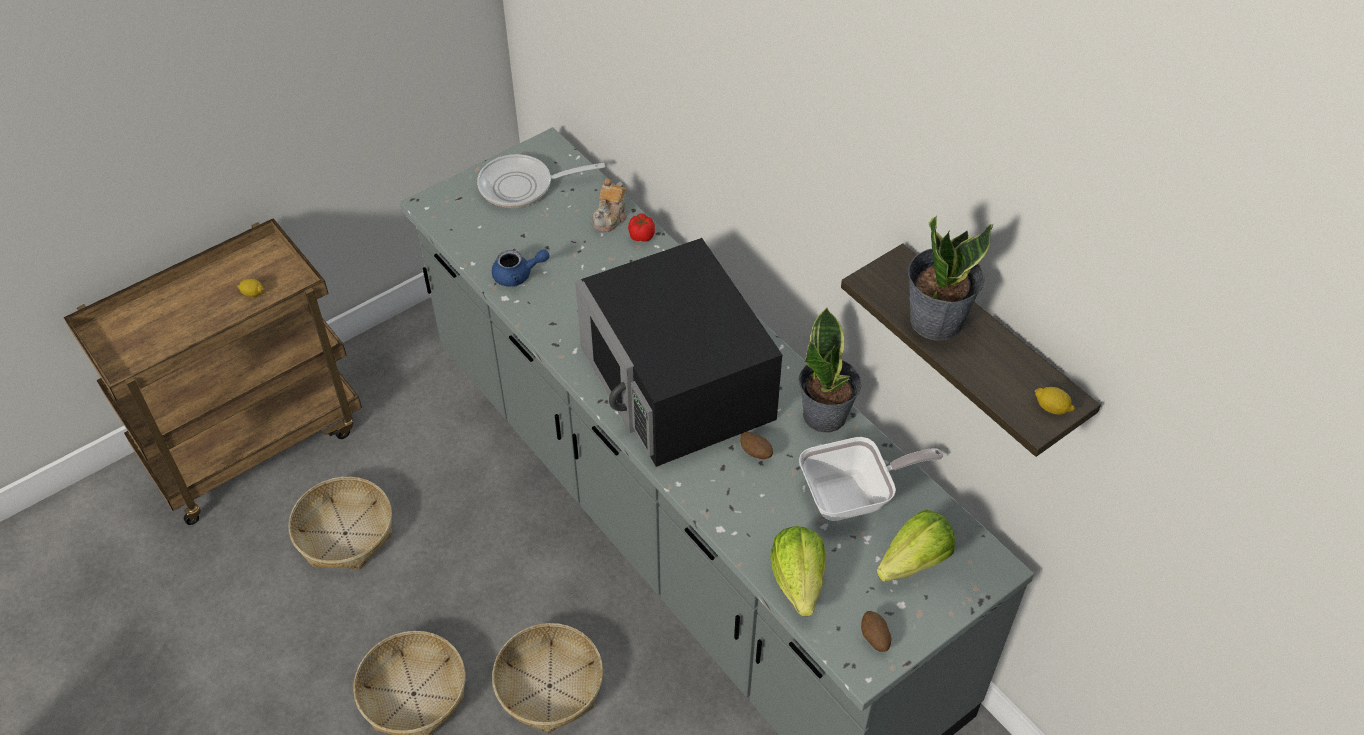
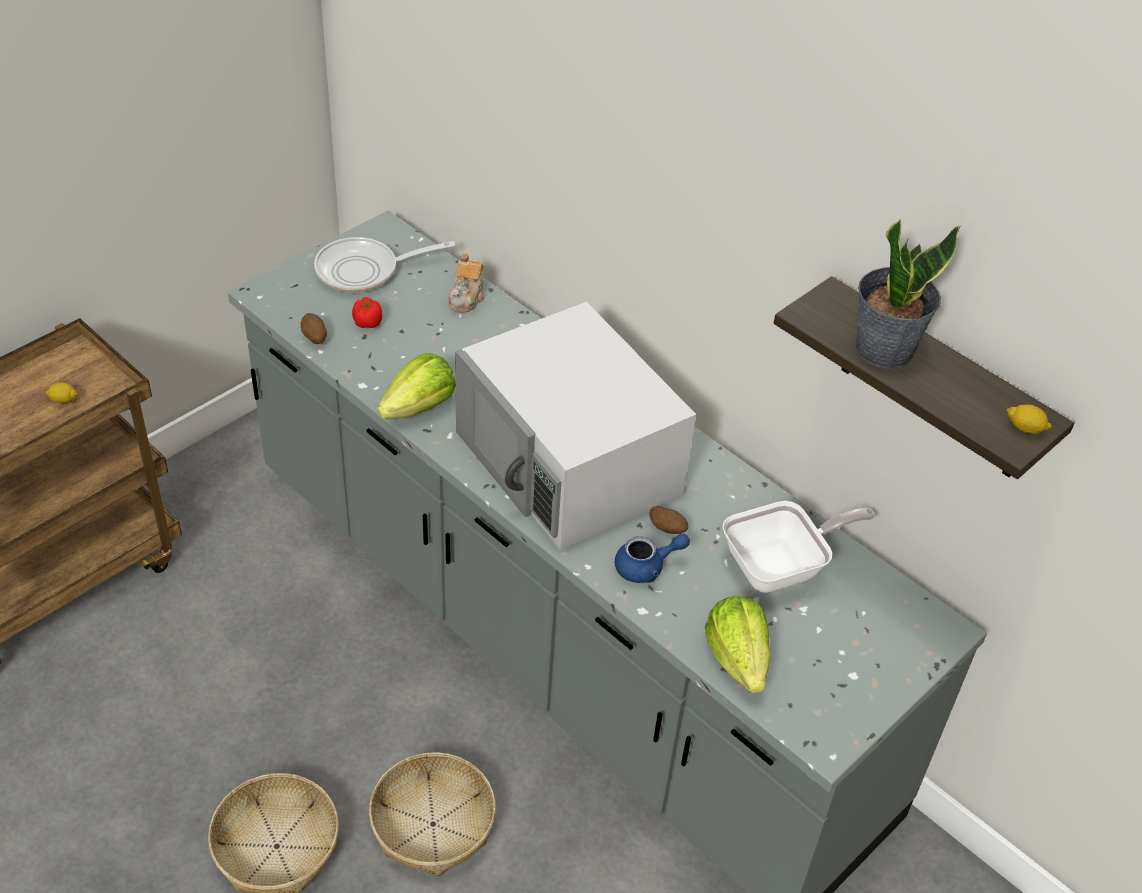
camera: 10 degrees left, 5 degrees down
basket [289,477,392,569] -> none
blue teapot [492,249,550,286] -> blue teapot moved to [615,534,690,583]
black microwave [575,238,782,467] -> white microwave [455,302,696,550]
tomato [628,214,655,242] -> tomato moved to [352,297,382,328]
potted plant [799,308,862,433] -> none
potato [861,611,891,652] -> potato moved to [301,313,327,344]
lettuce [877,510,955,582] -> lettuce moved to [378,353,456,419]

